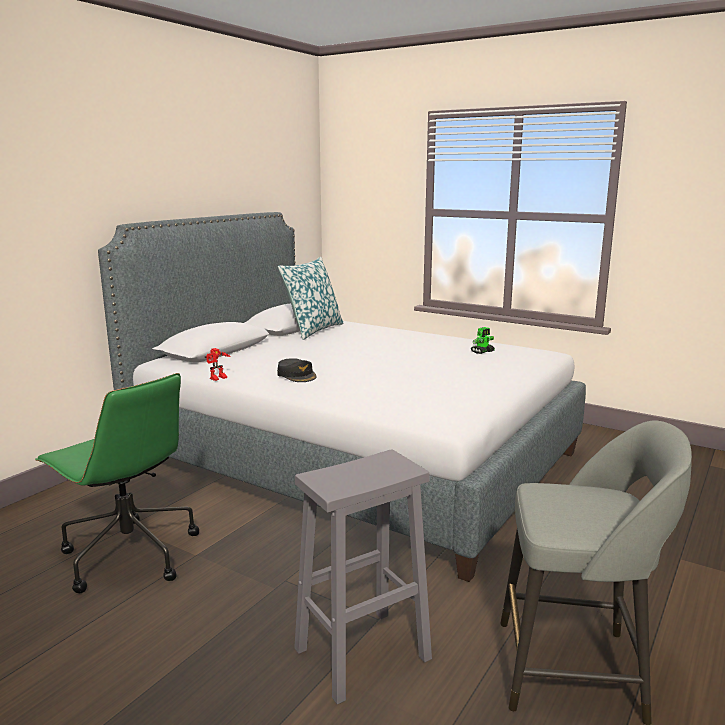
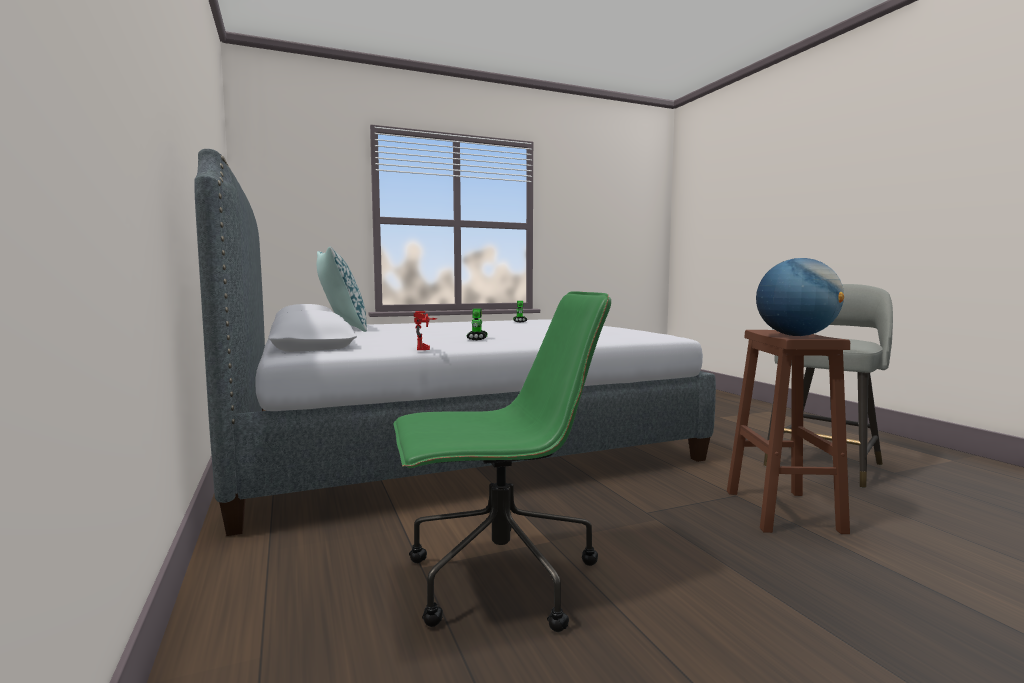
camera: 55 degrees left, 10 degrees down
black cap [277,358,317,382] -> toy robot [467,309,487,340]
grey stool [294,450,432,705] -> brown stool [727,330,850,534]
none -> globe [756,258,844,336]

